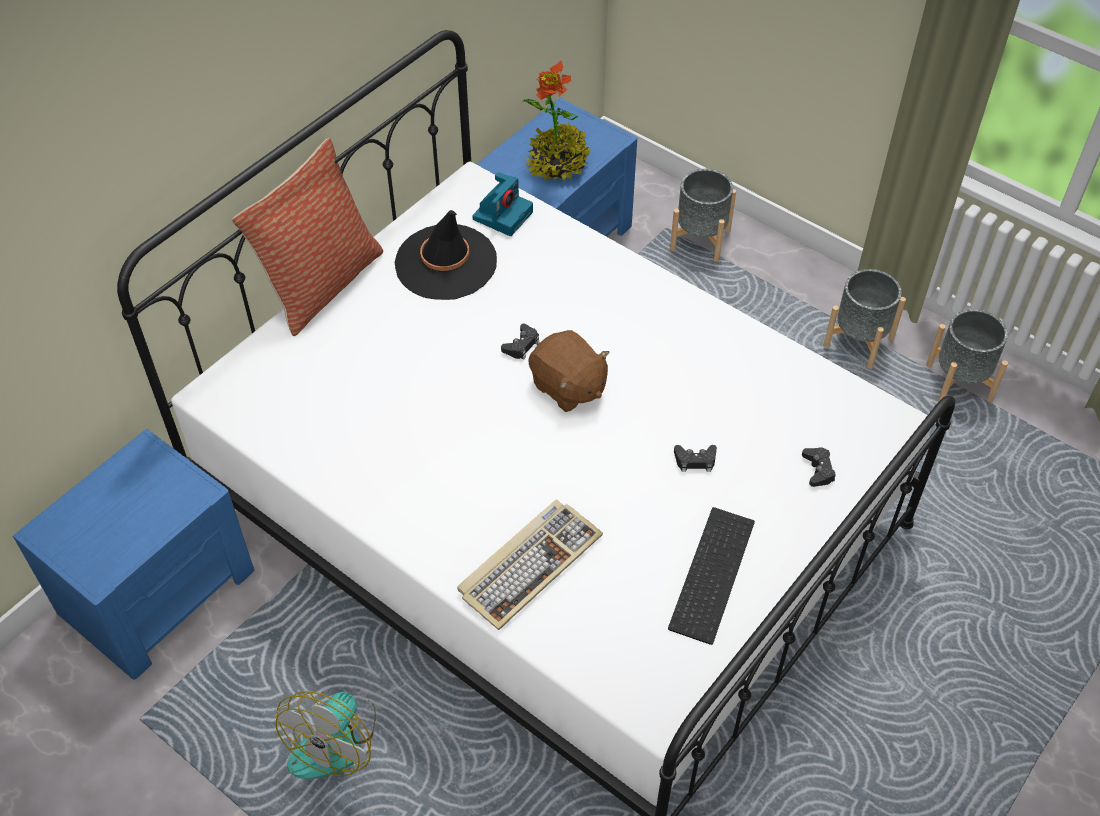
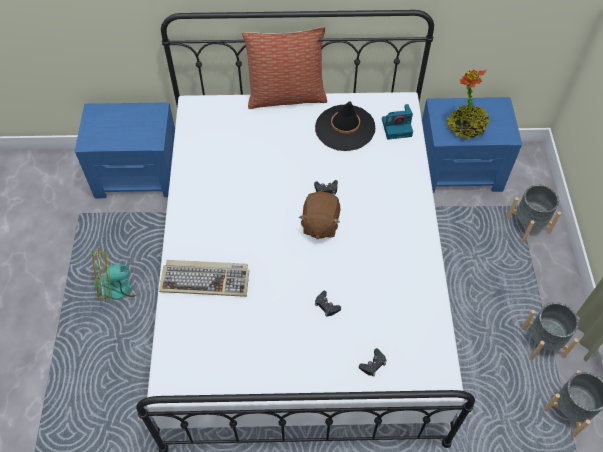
camera: 50 degrees right, 5 degrees up
keyboard [668,507,755,645] -> none

